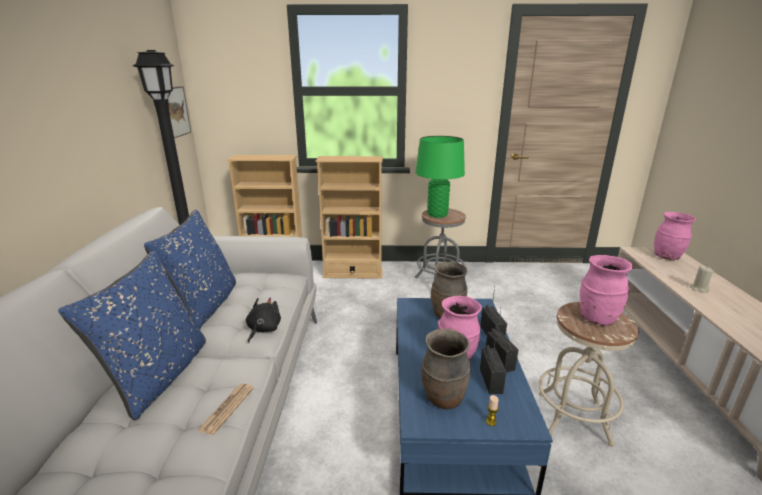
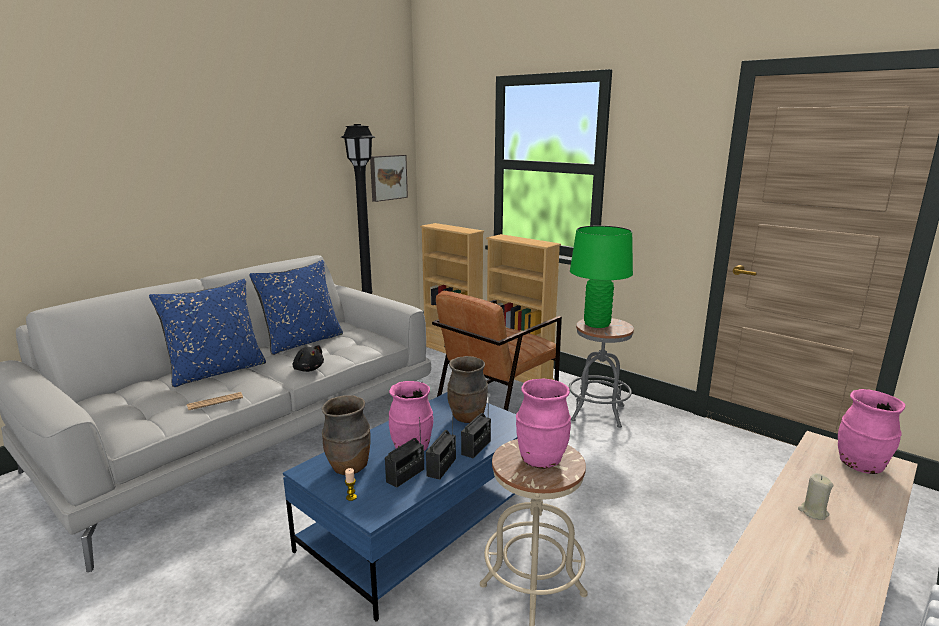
camera: 40 degrees right, 5 degrees down
black plush toy [246,298,281,343] -> black plush toy turned 75 degrees clockwise [293,345,324,372]
none -> brown armchair [432,291,562,411]

